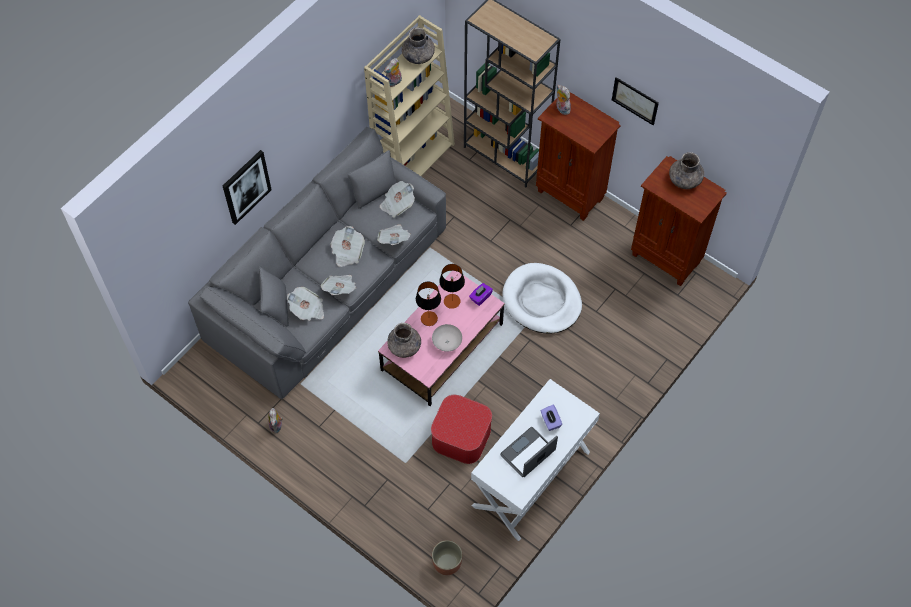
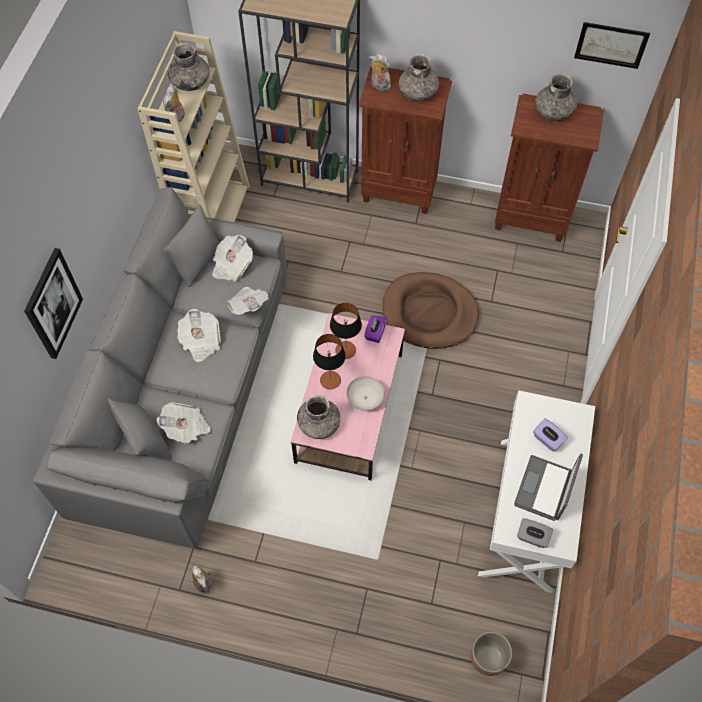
camera: 25 degrees left, 0 degrees up
newspaper [321,275,356,295] -> none
ottoman [431,395,492,464] -> none
white dog bed [502,263,582,334] -> brown dog bed [382,272,479,349]
picture [612,77,659,125] -> picture moved to [574,22,650,69]
none -> grey vase [399,54,439,101]
none -> grey tissue box [517,518,553,548]

